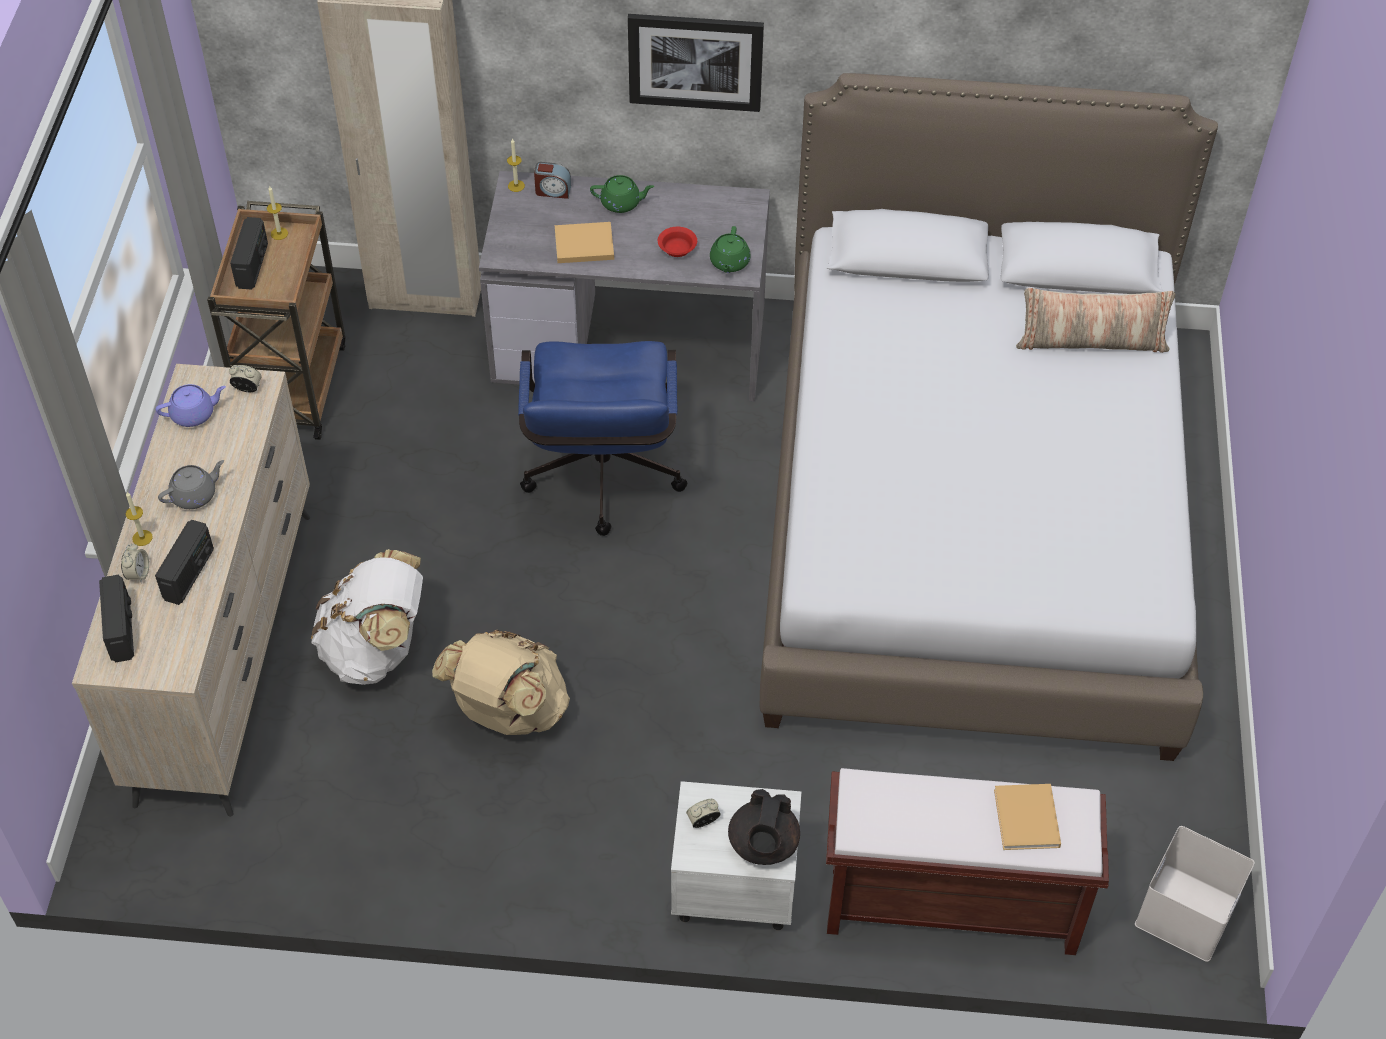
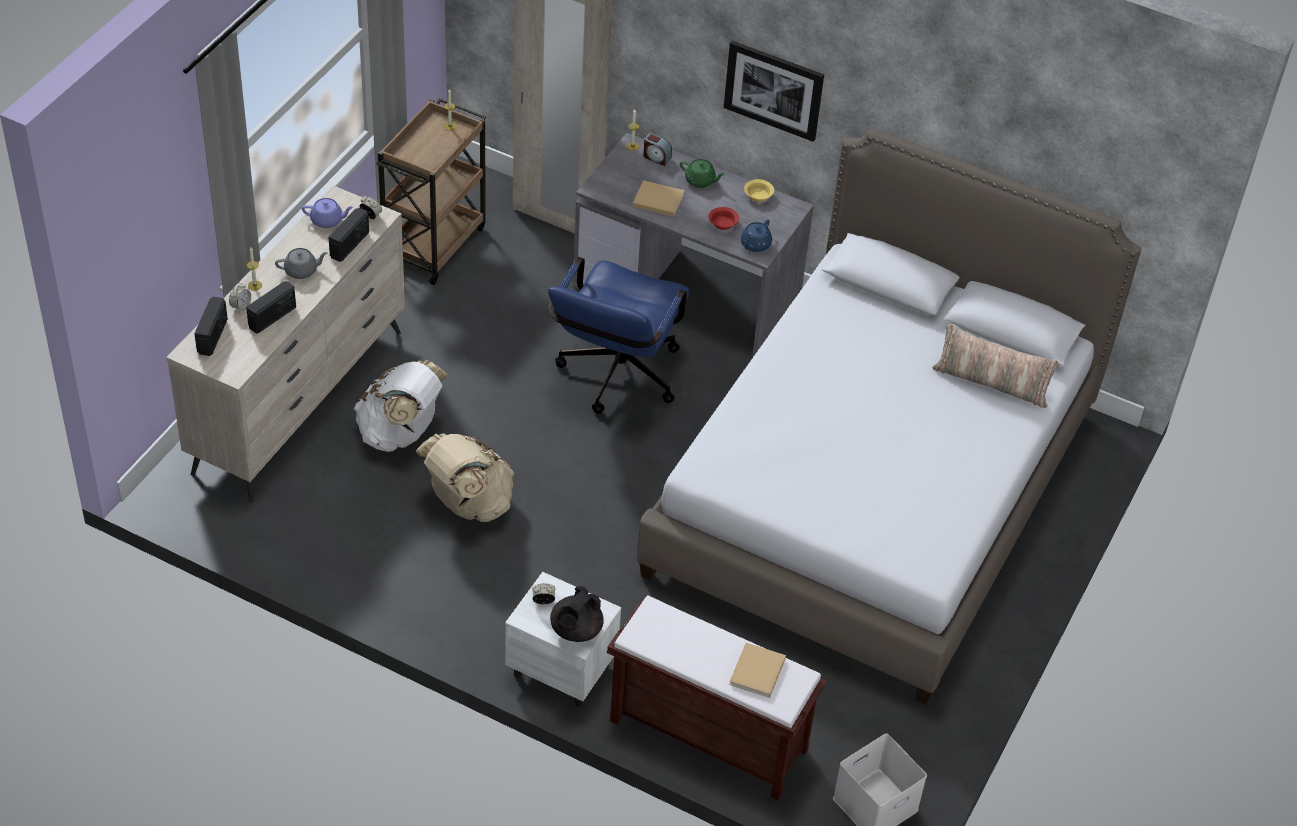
camera: 20 degrees right, 5 degrees down
radio [230,217,268,290] -> radio moved to [329,208,369,262]
green teapot [710,226,751,273] -> blue teapot [741,219,772,252]
none -> yellow bowl [744,179,774,202]

